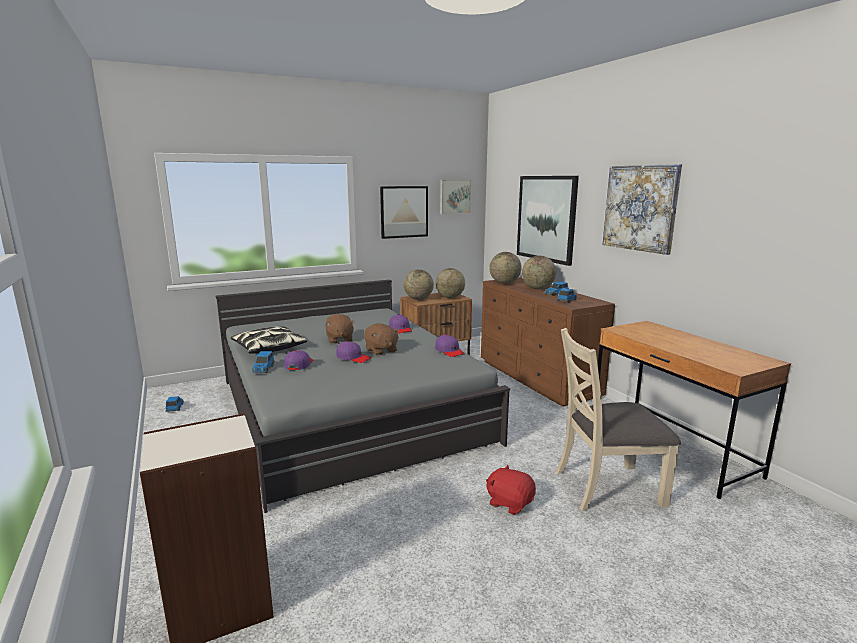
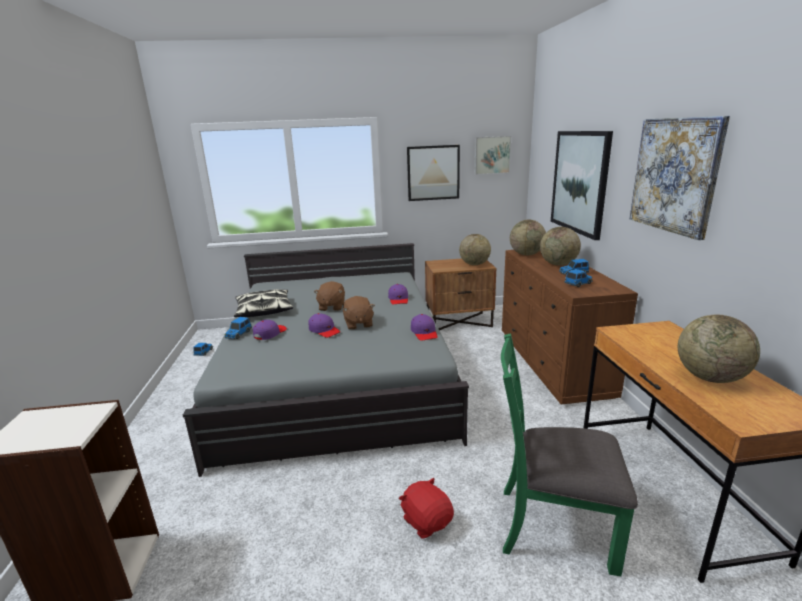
camera: 20 degrees right, 5 degrees up
globe [404,270,434,300] -> globe moved to [678,315,760,383]
beige chair [556,328,681,511] -> green chair [501,333,638,576]

